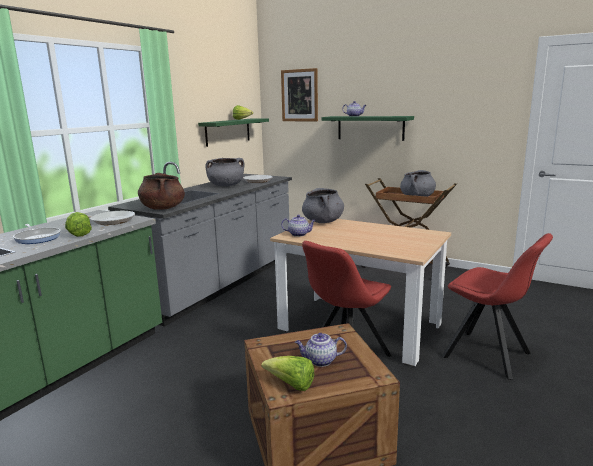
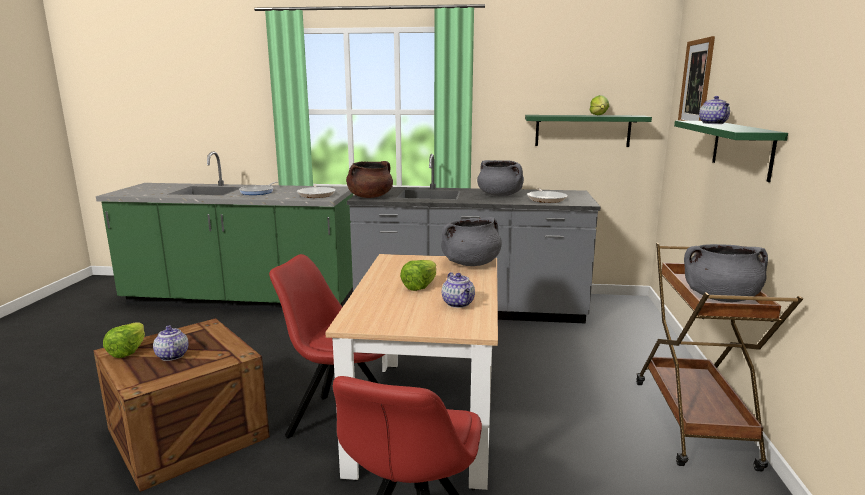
camera: 65 degrees right, 0 degrees up
lettuce [65,212,92,237] -> lettuce moved to [400,260,436,291]
teapot [281,215,316,237] -> teapot moved to [442,272,475,308]

